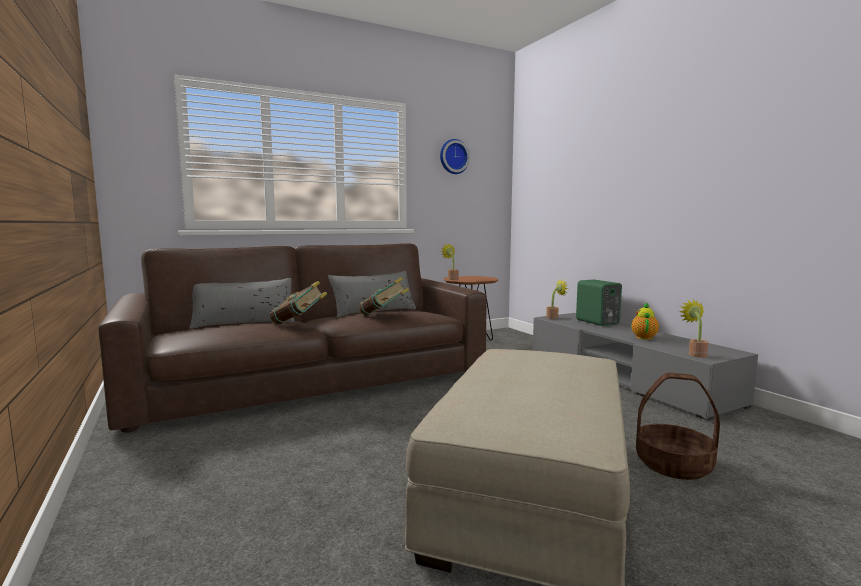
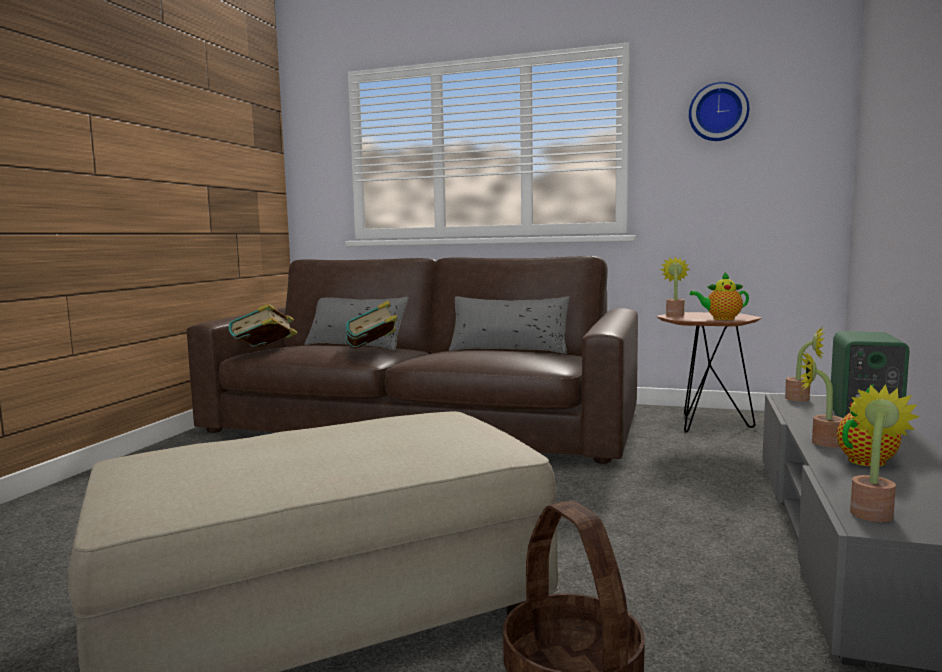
camera: 45 degrees right, 0 degrees up
book [359,277,409,315] -> book moved to [229,304,298,348]
none -> teapot [689,272,749,320]
none -> potted plant [800,351,843,447]

